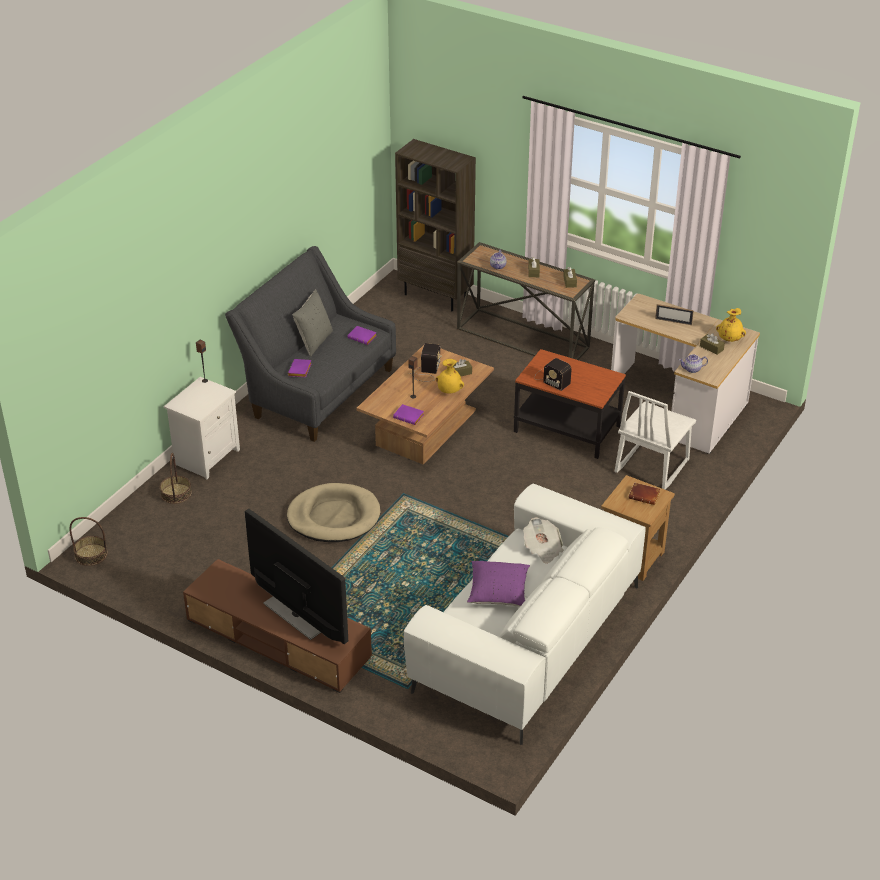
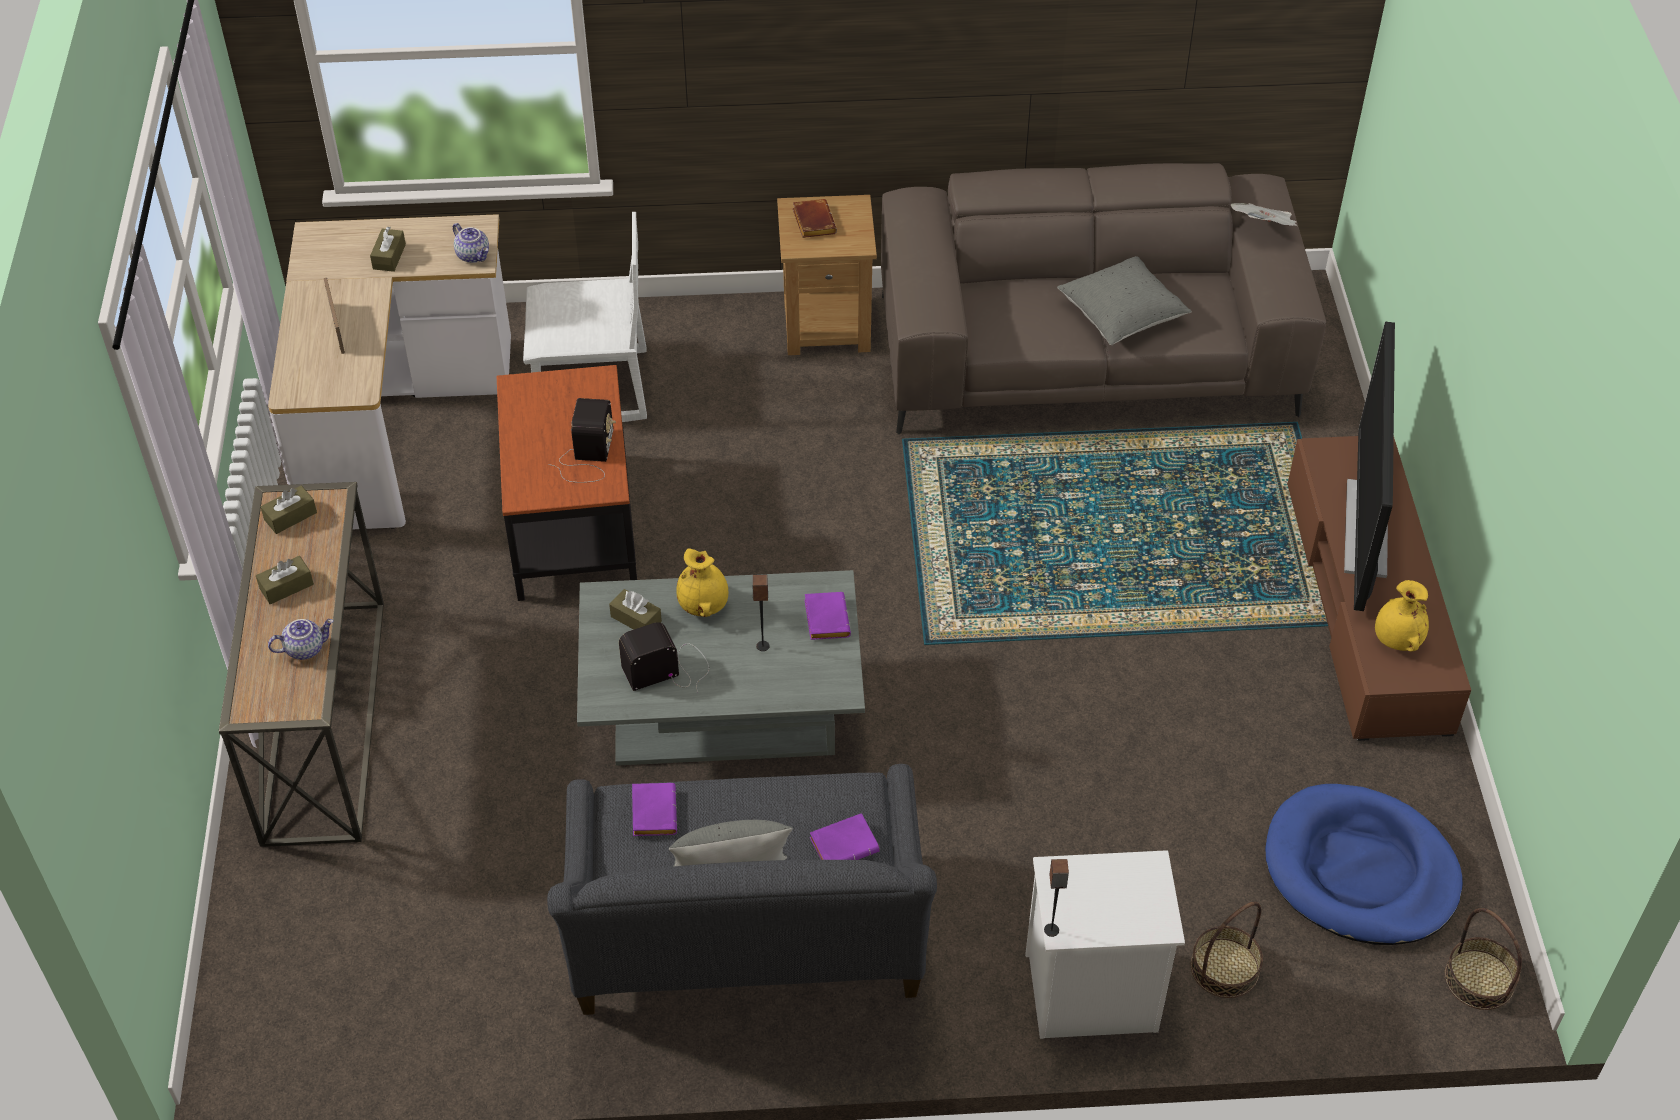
camera: 125 degrees left, 10 degrees up
beige dog bed [287,483,381,542] -> none
brown coffee table [357,345,494,464] -> grey coffee table [577,570,865,766]
brown bookcase [395,139,476,311] -> none
white sofa [404,484,646,745] -> brown sofa [881,163,1326,434]
purple pillow [467,561,530,606] -> grey pillow [1057,256,1192,345]
newspaper [523,517,564,564] -> newspaper moved to [1231,203,1297,226]
yellow vase [716,308,746,342] -> yellow vase moved to [1375,580,1429,652]
none -> blue dog bed [1265,784,1463,945]

